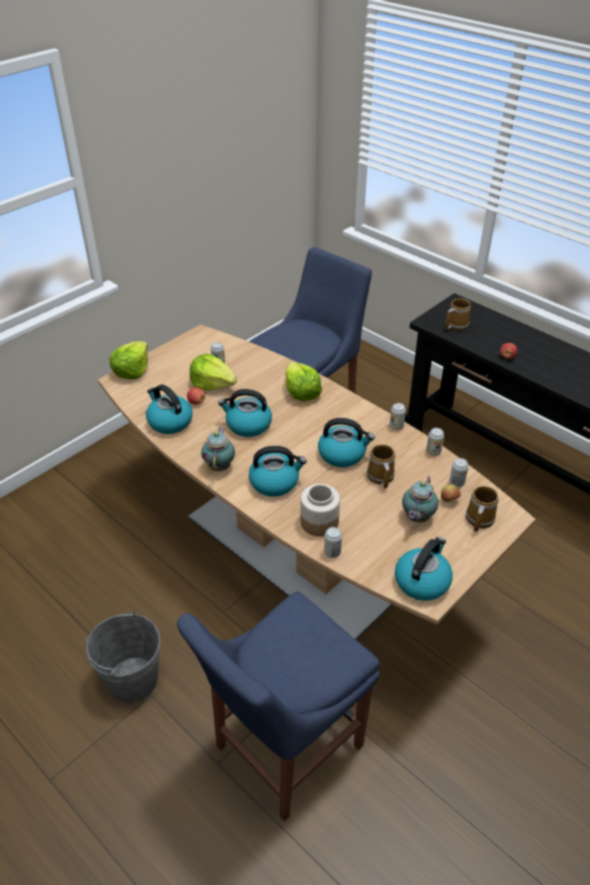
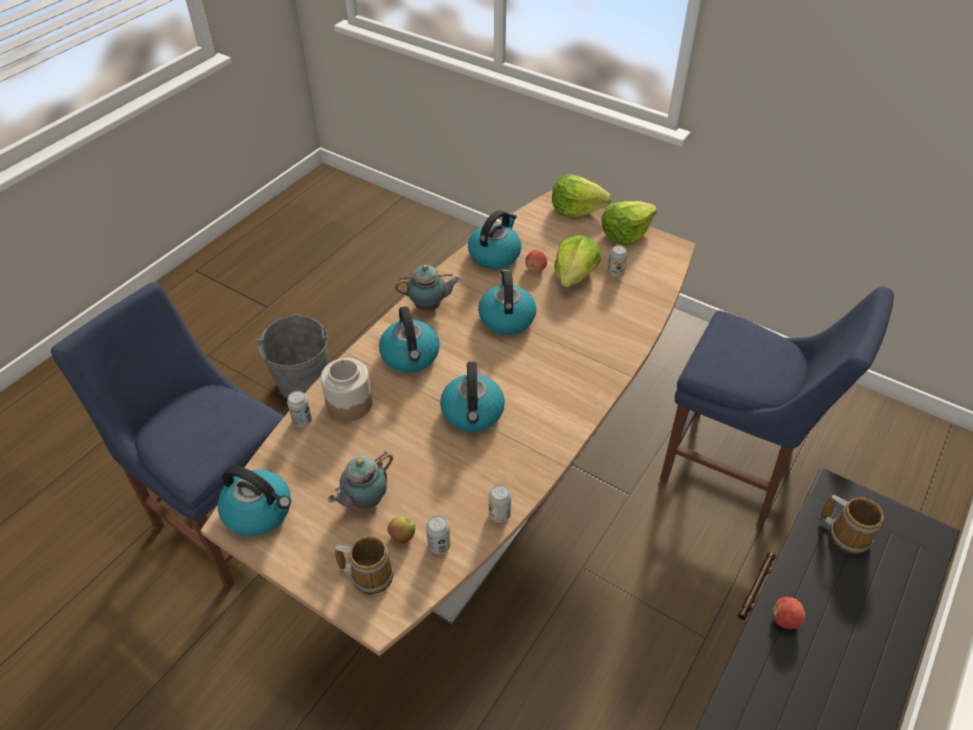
camera: 80 degrees right, 5 degrees up
lettuce [285,362,322,401] -> lettuce moved to [601,201,657,246]
mug [367,444,395,489] -> none
can [390,403,406,430] -> none
teapot [402,476,438,522] -> teapot turned 60 degrees counterclockwise [328,451,393,509]

